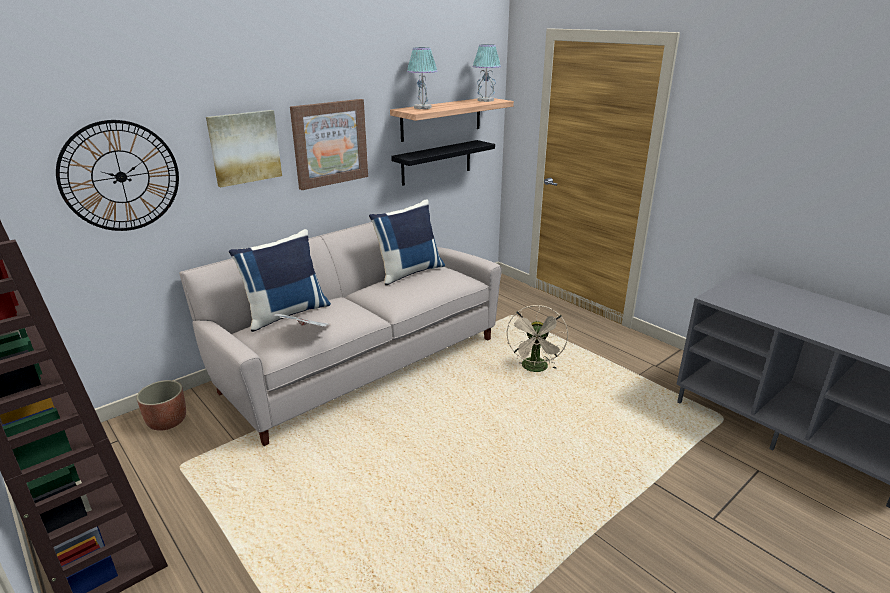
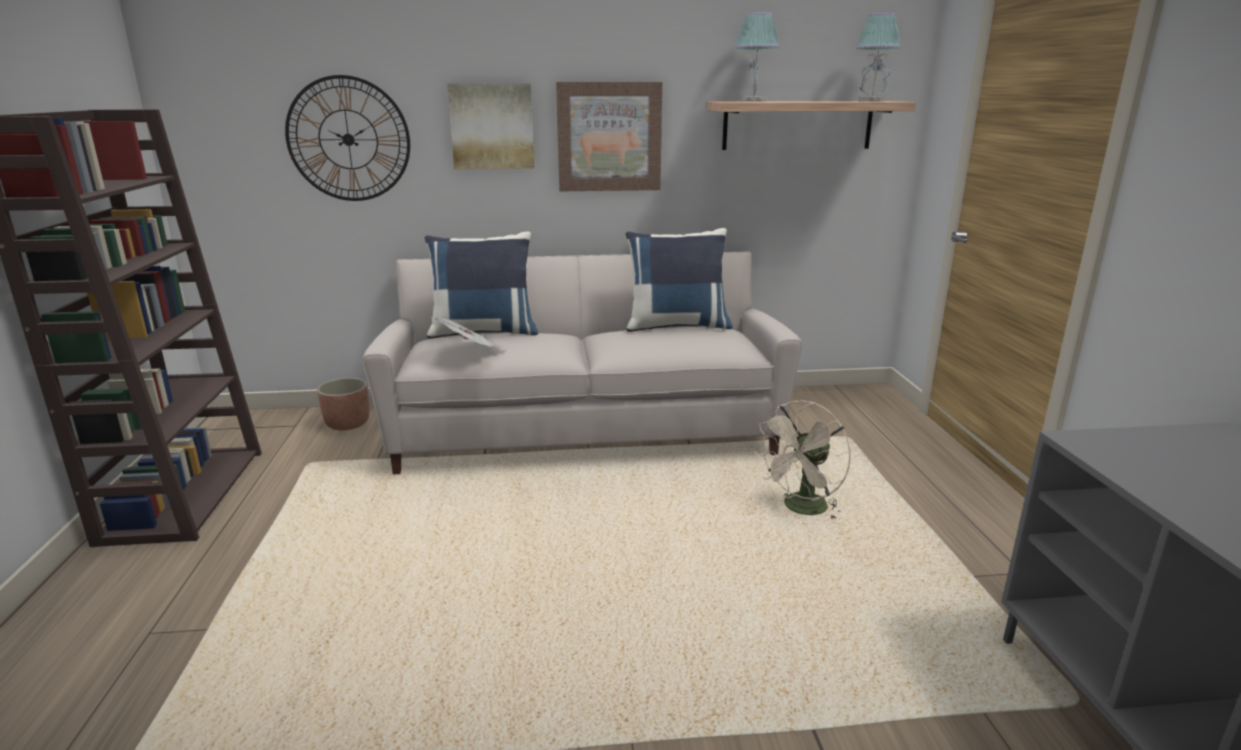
camera: 35 degrees right, 5 degrees down
black shelf [391,140,495,186] -> none

